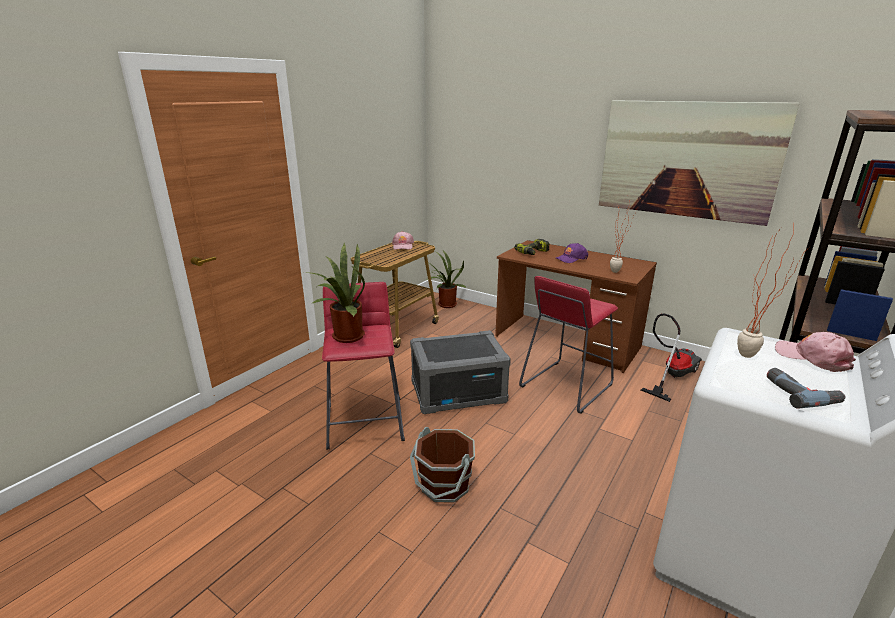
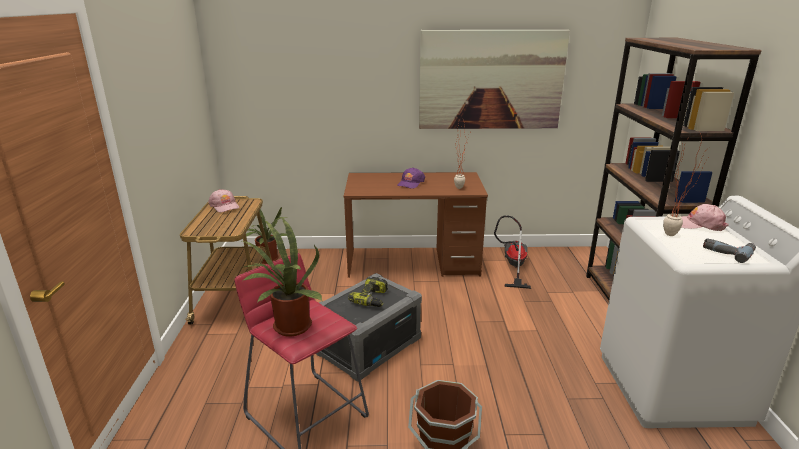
camera: 35 degrees left, 0 degrees up
power drill [514,239,550,255] -> power drill moved to [348,277,388,307]
red stool [519,276,618,414] -> none

